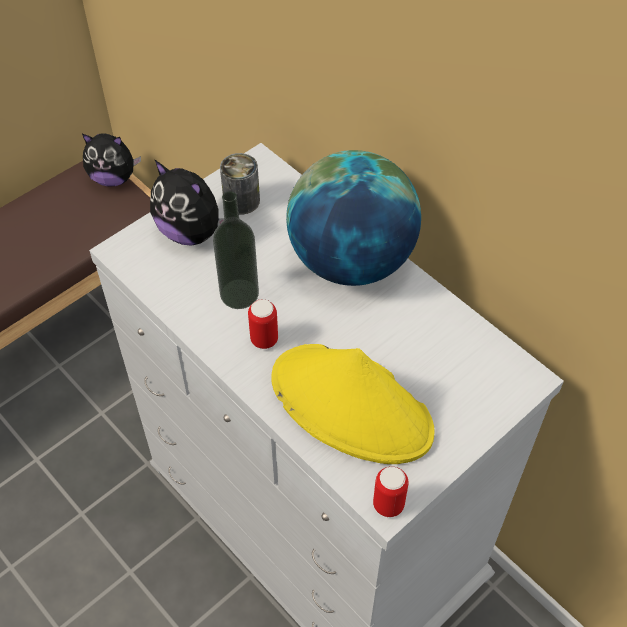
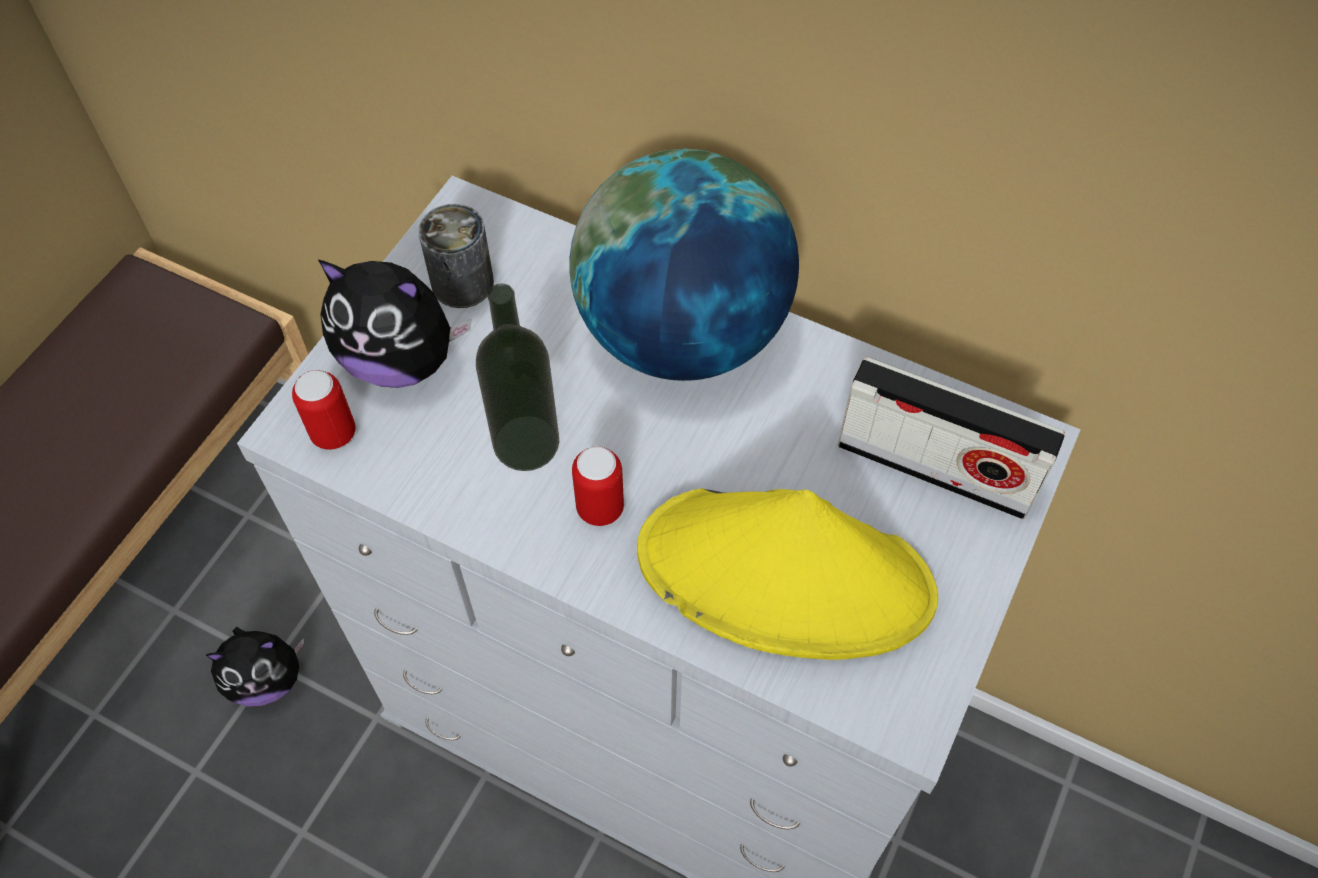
camera: 20 degrees left, 5 degrees up
plush toy [82,133,141,187] -> plush toy moved to [206,627,304,707]
can [373,466,409,517] -> can moved to [292,370,356,450]
none -> radio [838,357,1065,520]

